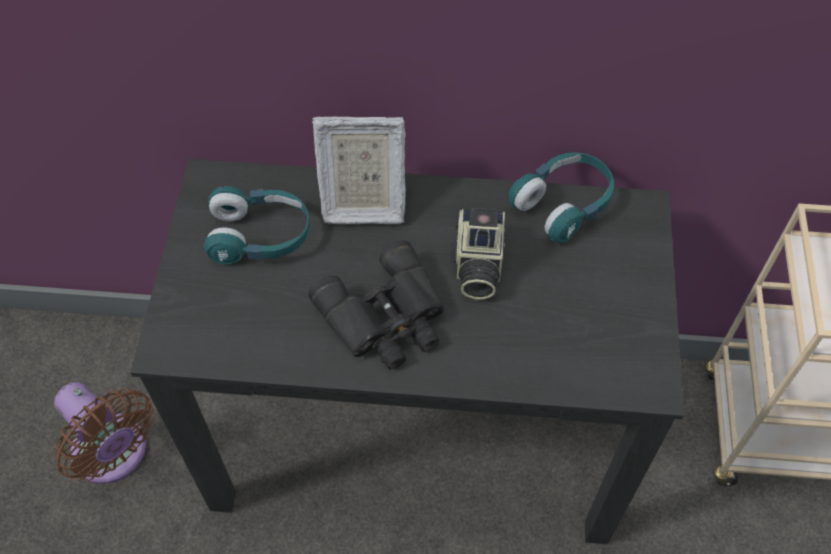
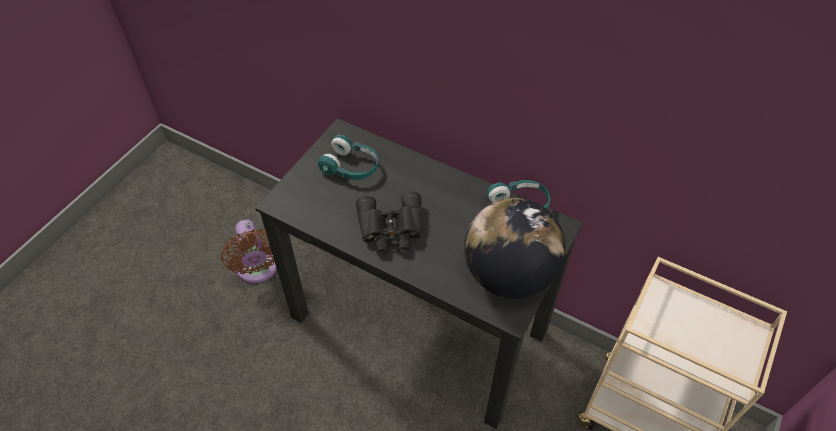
camera: 25 degrees right, 5 degrees down
picture frame [312,117,406,225] -> none
camera [450,208,505,300] -> none
none -> globe [464,198,566,299]

